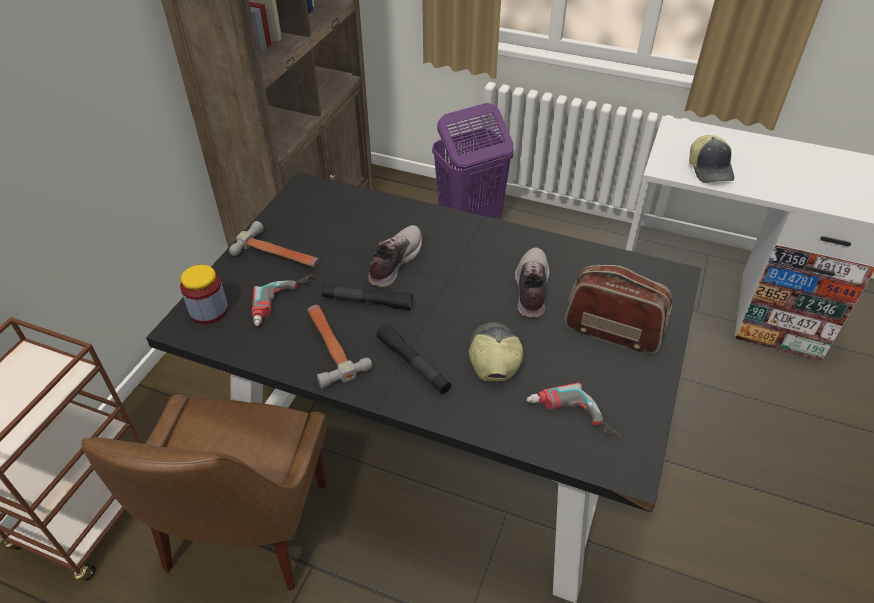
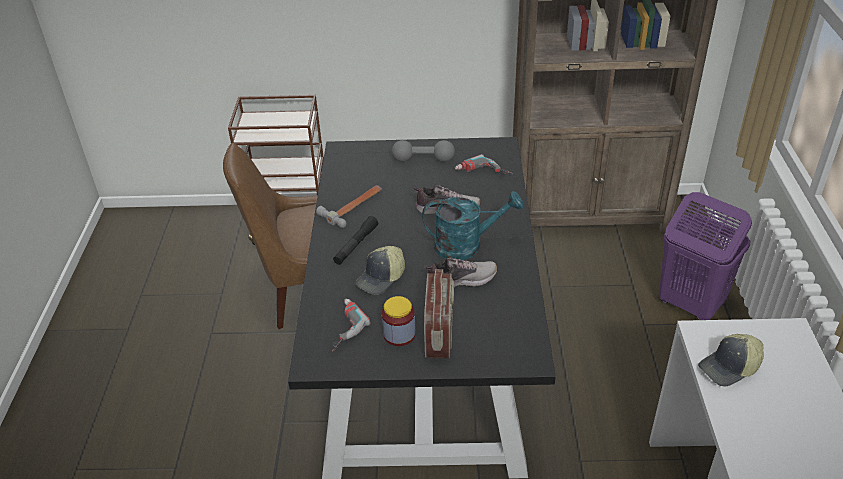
camera: 70 degrees right, 5 degrees down
jar [180,265,228,324] -> jar moved to [382,296,416,346]
hammer [229,221,319,267] -> grey dumbbell [392,140,455,162]
power drill [252,275,314,326] -> power drill moved to [455,154,513,174]
black flashlight [321,285,413,310] -> none
cap [469,322,523,381] -> cap turned 150 degrees clockwise [354,246,405,295]
none -> turquoise watering can [422,191,523,260]

